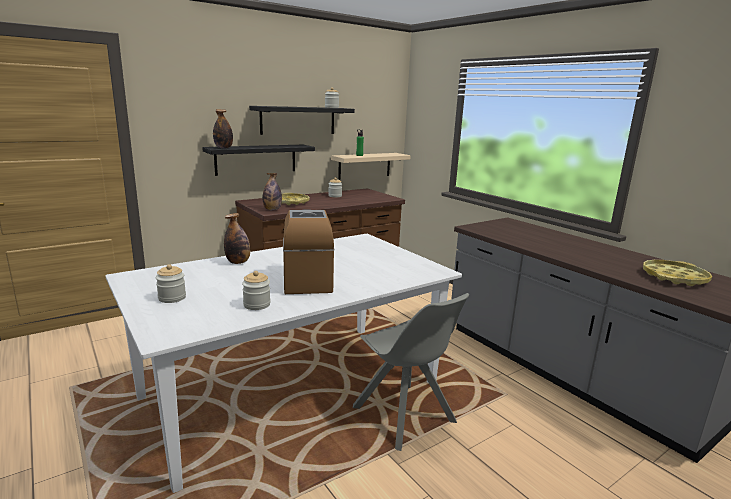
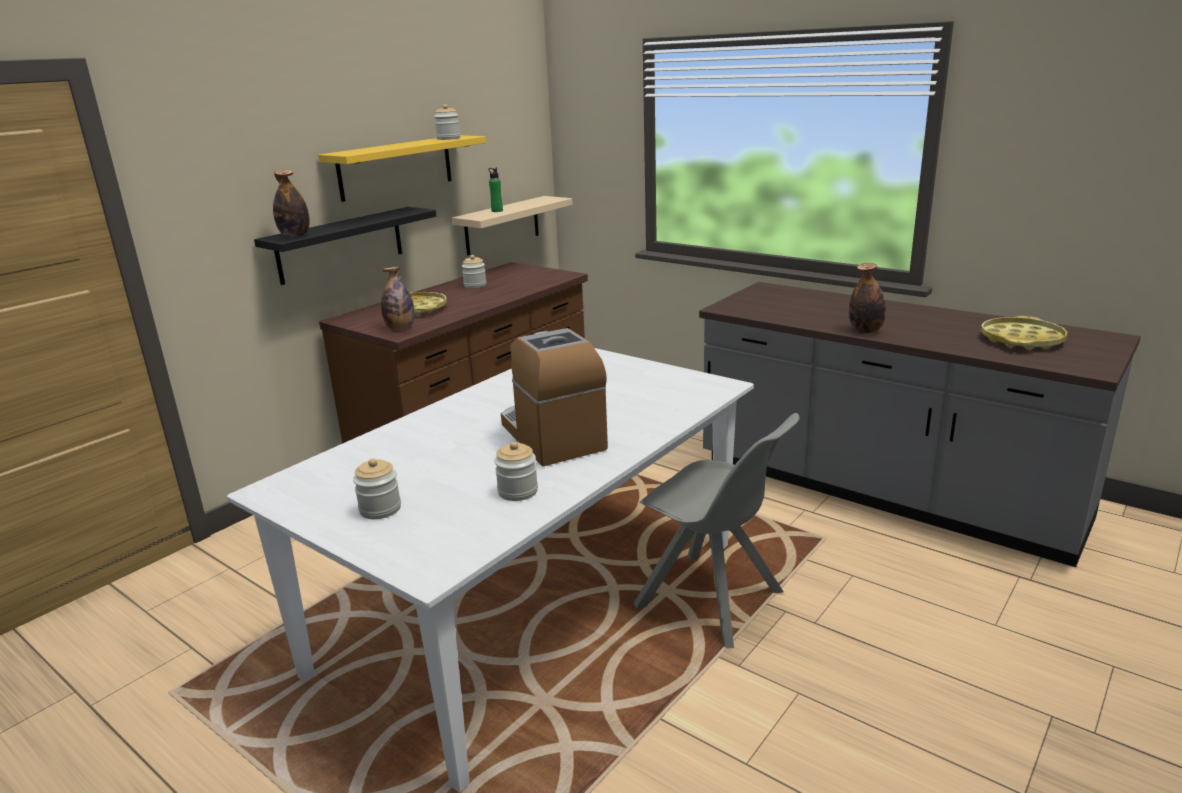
camera: 15 degrees left, 5 degrees up
bottle [224,213,250,264] -> bottle moved to [849,263,886,333]
black shelf [249,106,355,135] -> yellow shelf [318,135,486,202]

